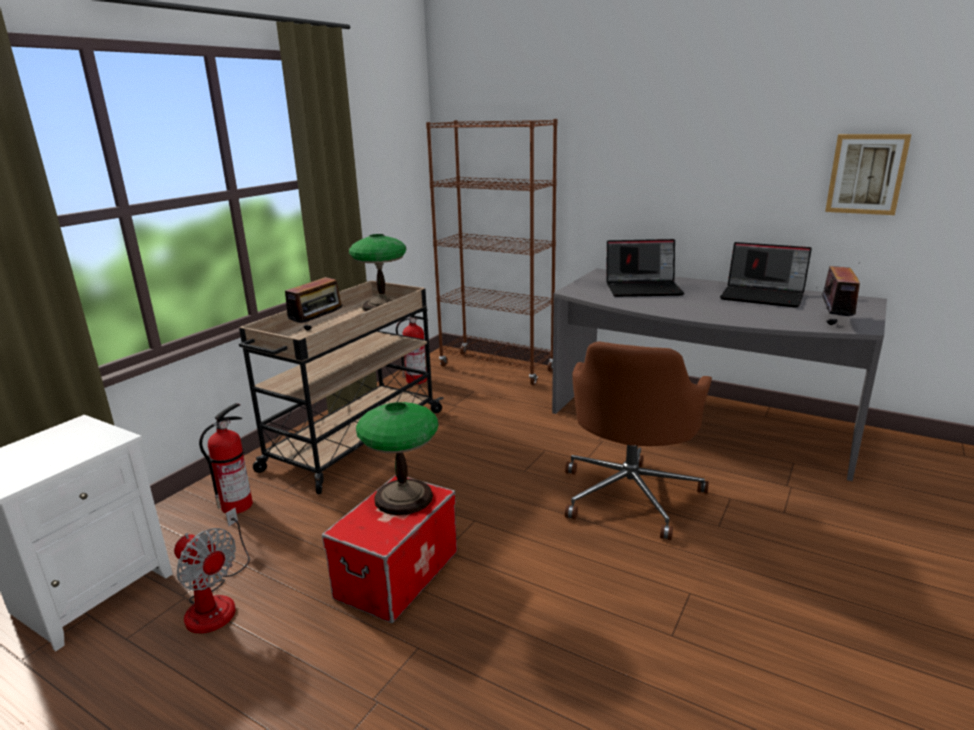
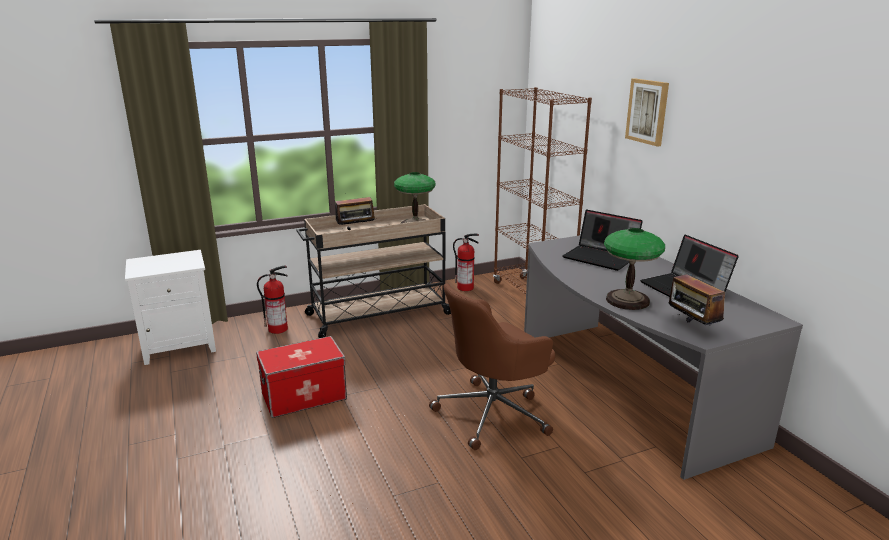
camera: 35 degrees right, 0 degrees up
fan [174,508,250,633] -> none
table lamp [356,402,439,515] -> table lamp moved to [604,228,665,310]
radio [816,263,860,326] -> radio turned 105 degrees clockwise [669,267,725,325]
picture [825,134,911,215] -> picture moved to [625,78,669,147]

